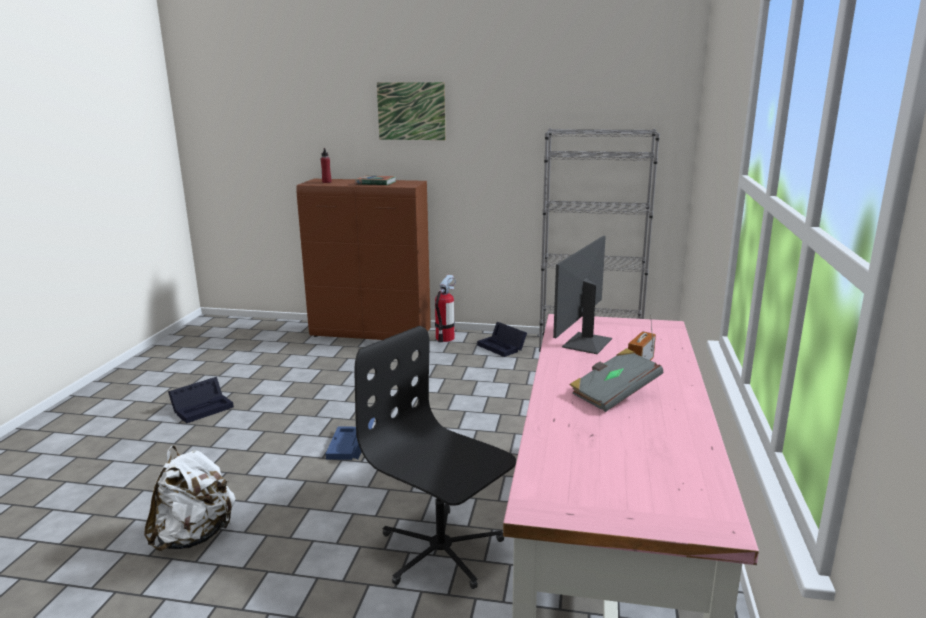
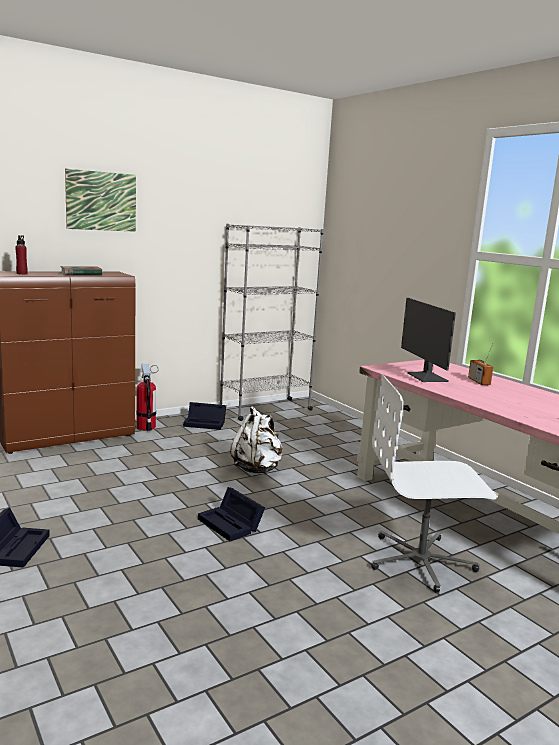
camera: 45 degrees left, 5 degrees down
white backpack [144,446,236,551] -> white backpack moved to [230,406,283,473]
blue storage box [326,418,375,460] -> black storage box [198,487,265,541]
black office chair [355,326,516,589] -> white office chair [371,374,497,593]
grey book [570,348,663,412] -> none

